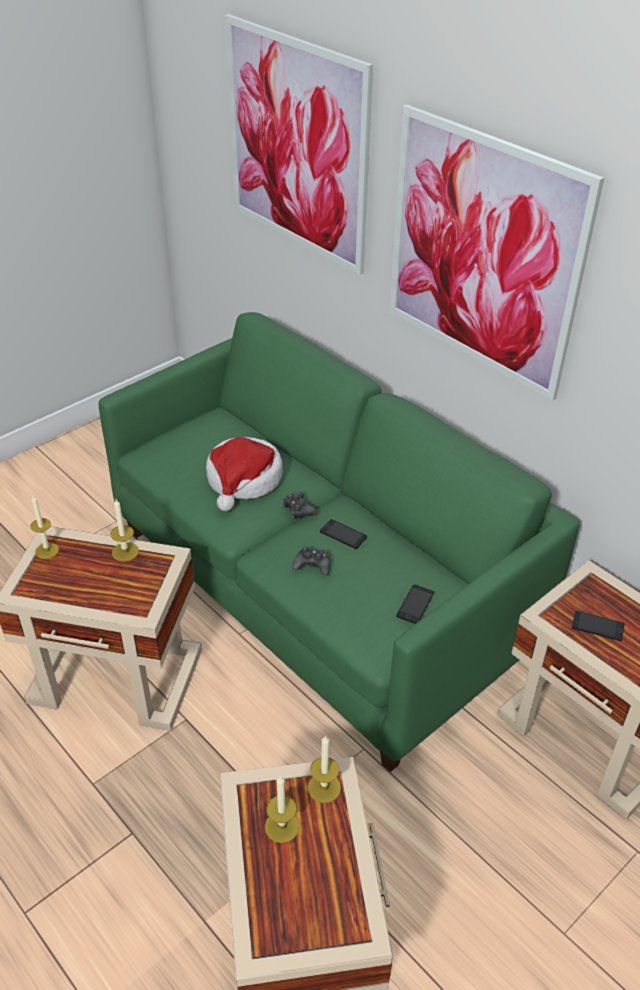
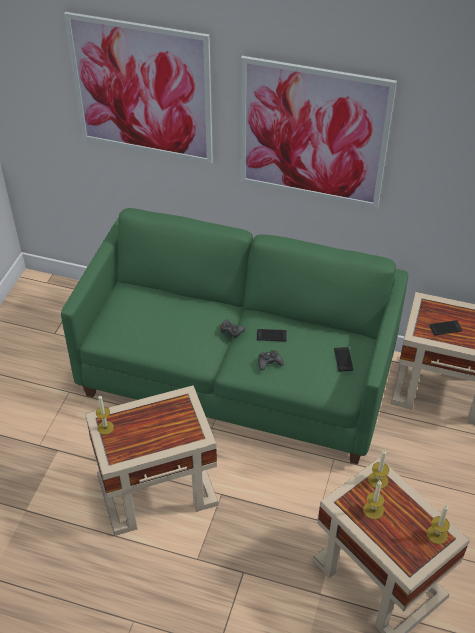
camera: 30 degrees left, 5 degrees up
candle [110,499,139,562] -> candle moved to [427,505,450,544]
hat [206,437,282,511] -> none

